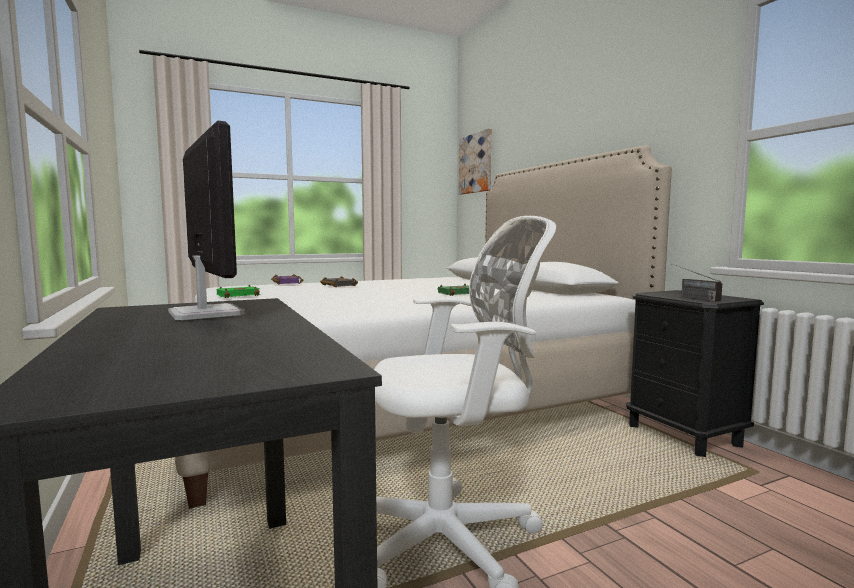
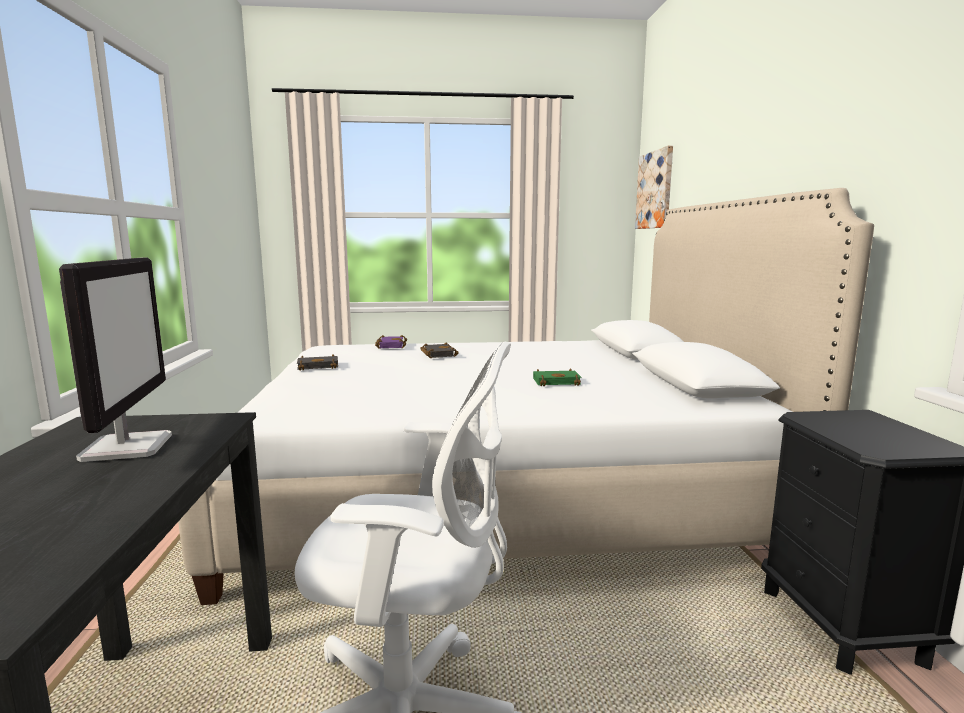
camera: 20 degrees right, 5 degrees up
green book [217,285,260,298] -> black book [297,354,338,371]
radio [673,264,722,301] -> none

